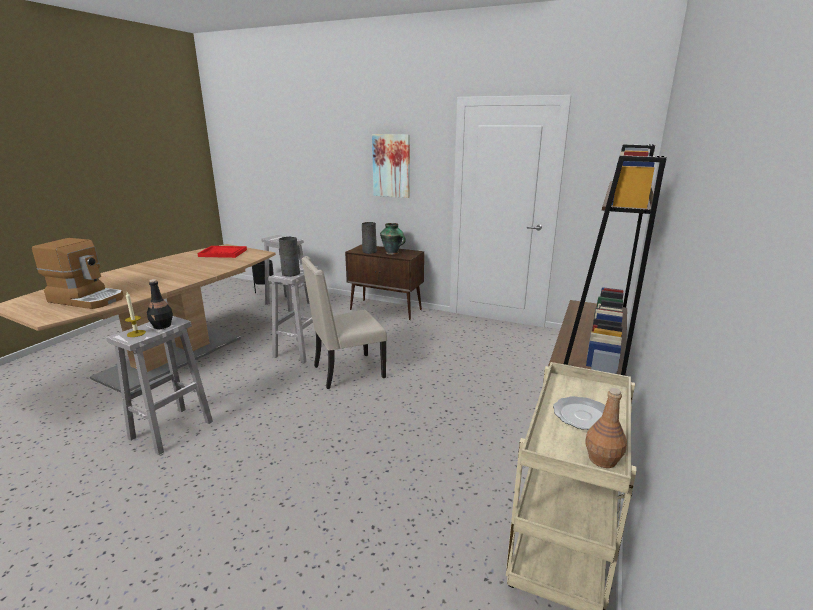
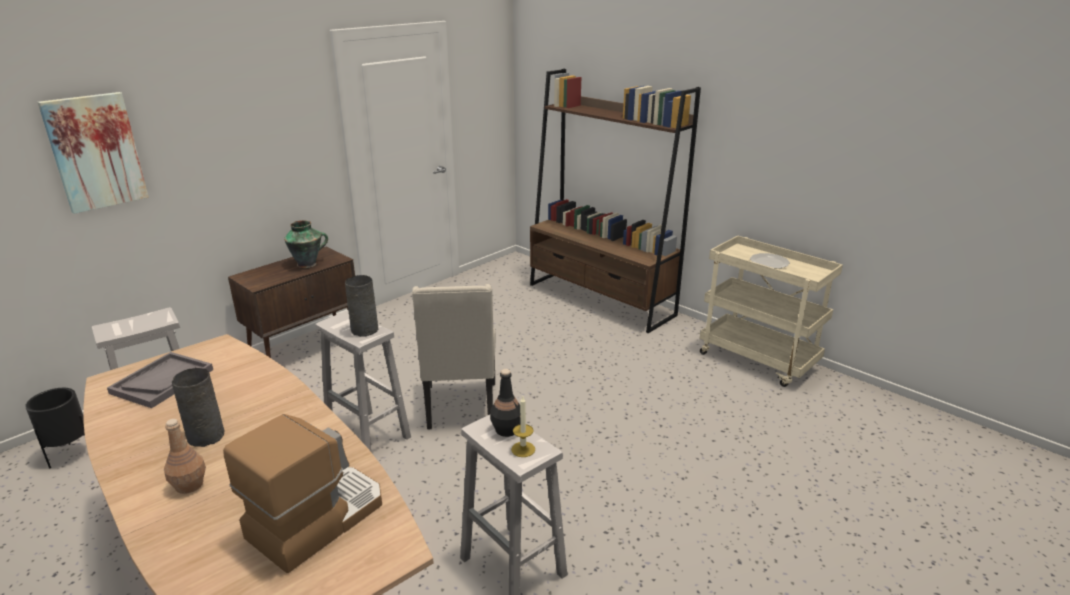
camera: 70 degrees left, 5 degrees up
red tray [198,246,247,258] -> grey tray [107,352,213,408]
grey vase [362,222,377,254] -> grey vase moved to [172,368,224,447]
picture [372,134,410,198] -> picture moved to [37,92,149,214]
brown bottle [585,388,627,468] -> brown bottle moved to [164,419,206,494]

